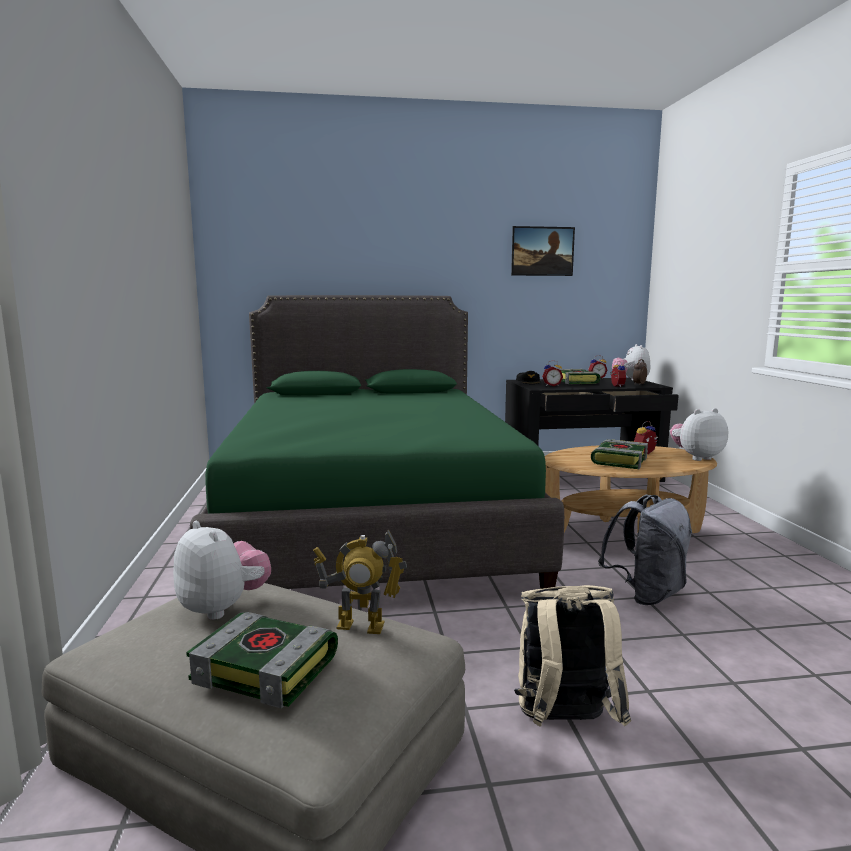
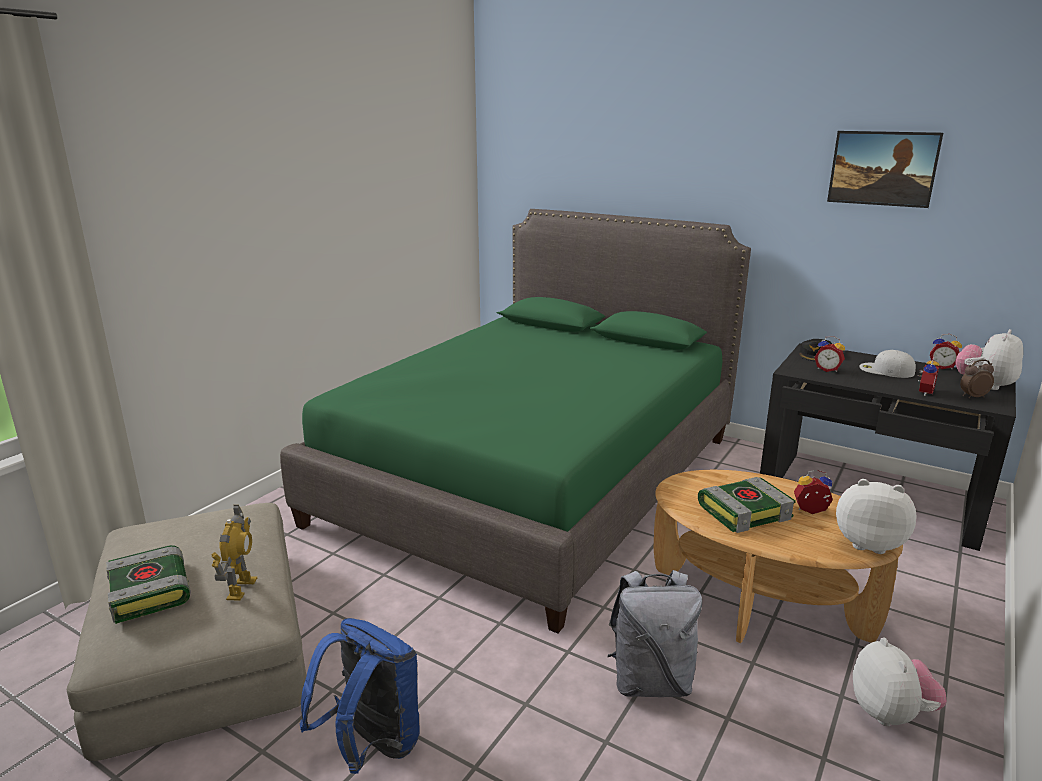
camera: 40 degrees right, 10 degrees up
plush toy [173,521,271,620] -> plush toy moved to [853,638,947,726]
toy robot [313,529,407,634] -> toy robot turned 135 degrees counterclockwise [211,505,257,600]
beige backpack [514,585,631,727] -> blue backpack [300,618,420,774]
book [559,369,601,384] -> white cap [859,350,916,378]

